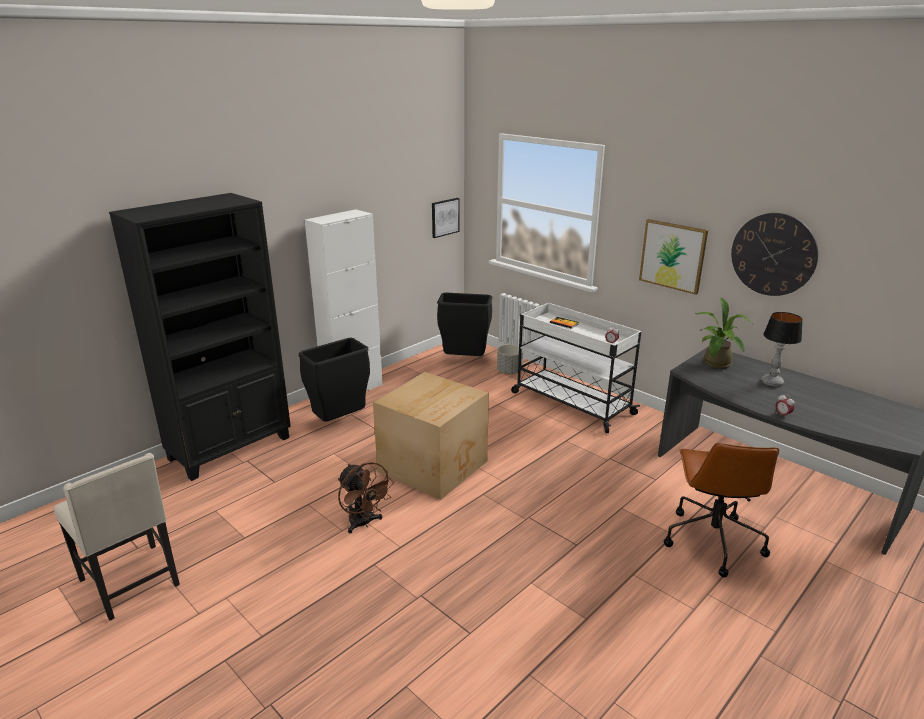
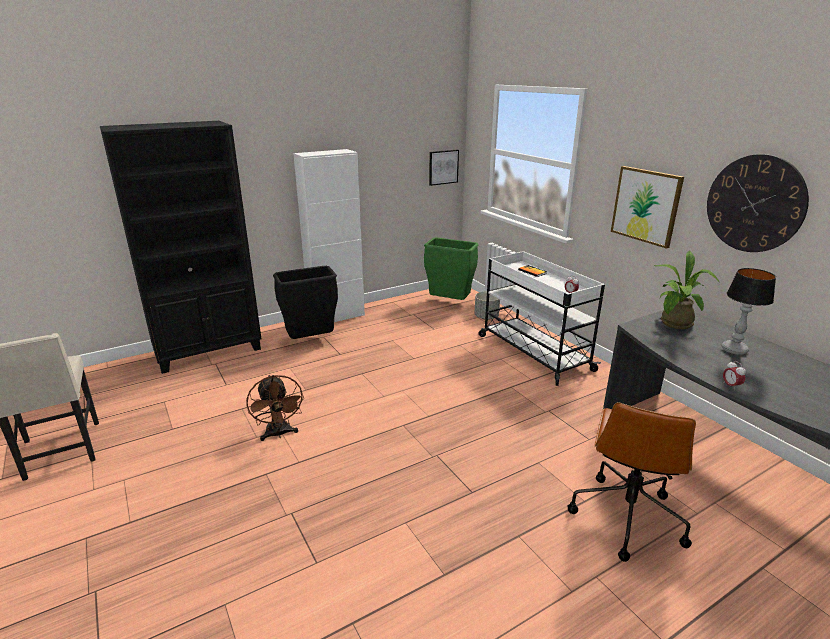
camera: 15 degrees right, 0 degrees up
cardboard box [373,372,489,500] -> none
black trash can [437,293,492,356] -> green trash can [424,238,478,300]

